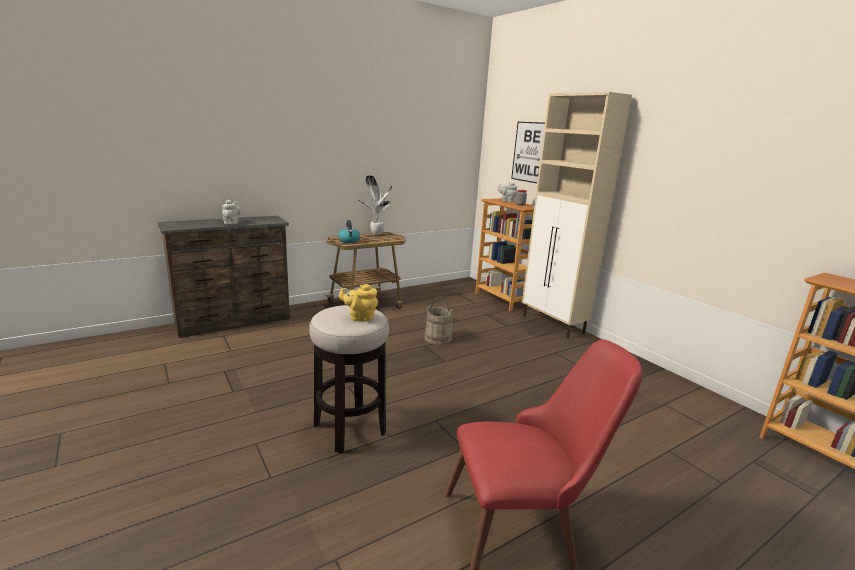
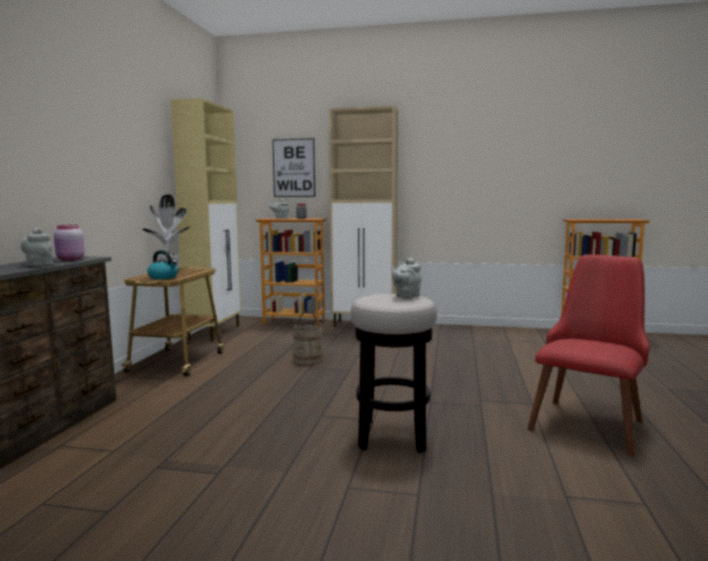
camera: 45 degrees left, 10 degrees down
yellow teapot [339,284,378,321] -> grey teapot [392,258,421,299]
none -> pink jar [54,225,85,261]
none -> beige cabinet [170,98,241,341]

